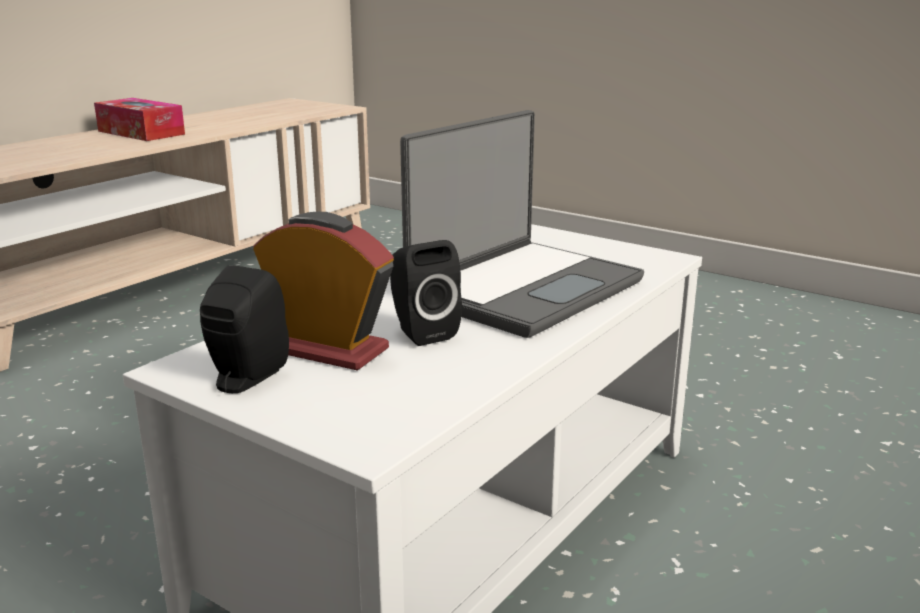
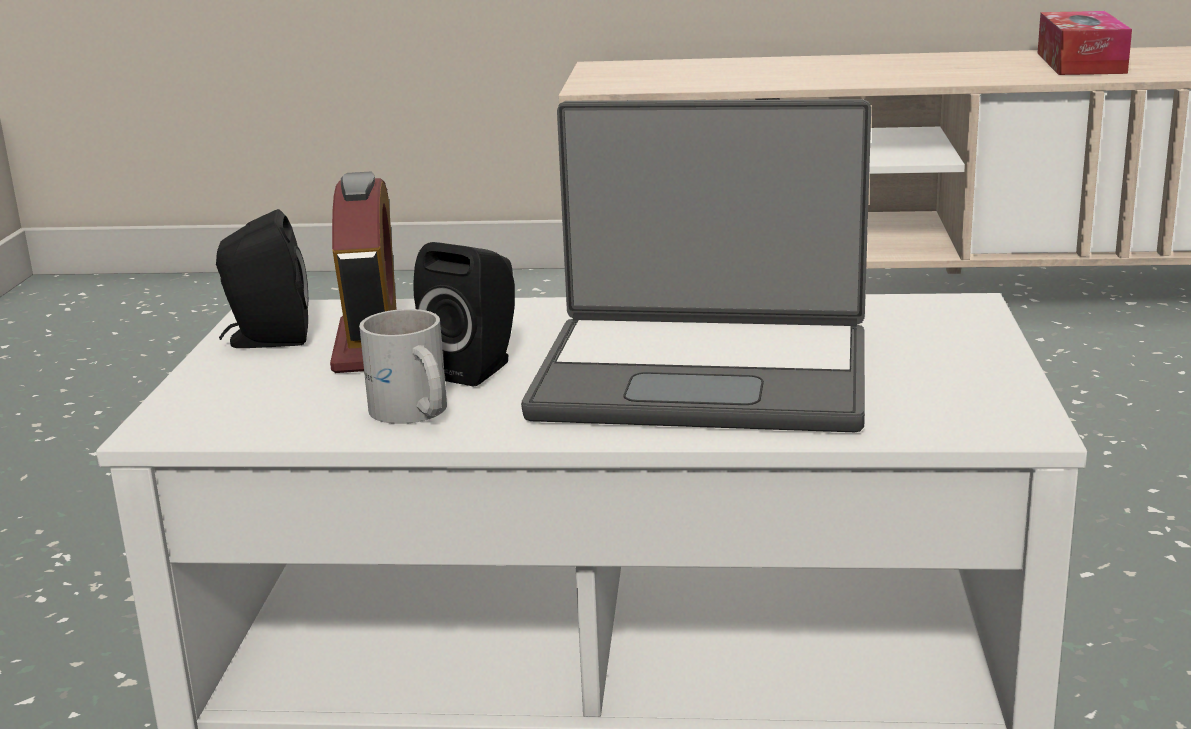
camera: 60 degrees right, 0 degrees up
tissue box [94,98,185,141] -> tissue box moved to [1037,11,1132,75]
none -> white mug [359,309,447,424]

